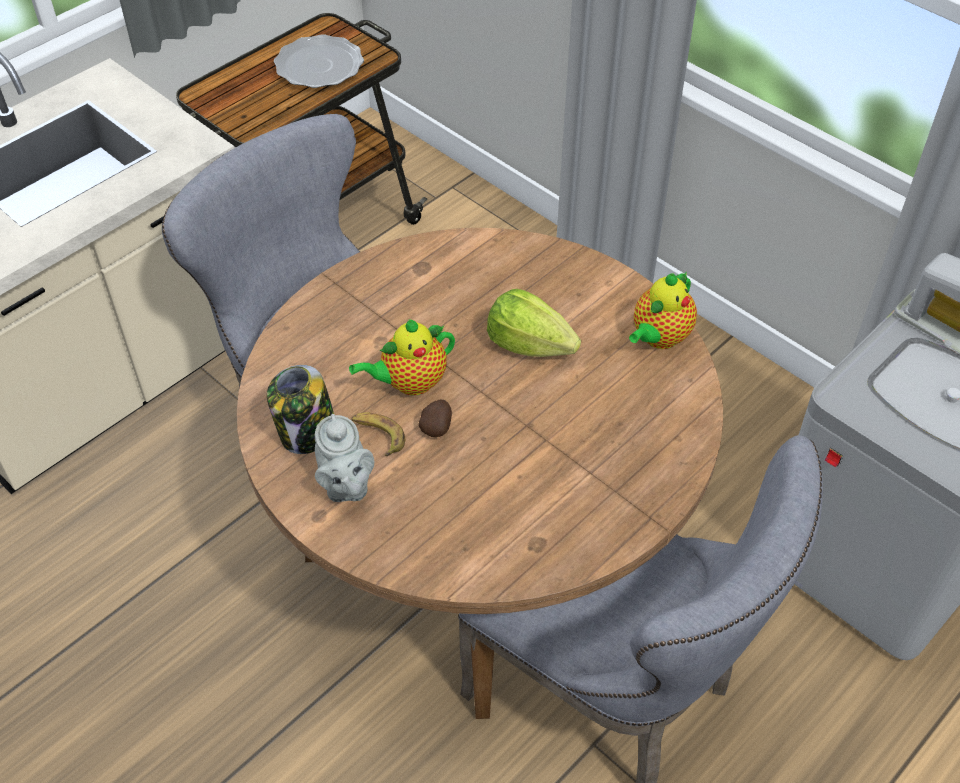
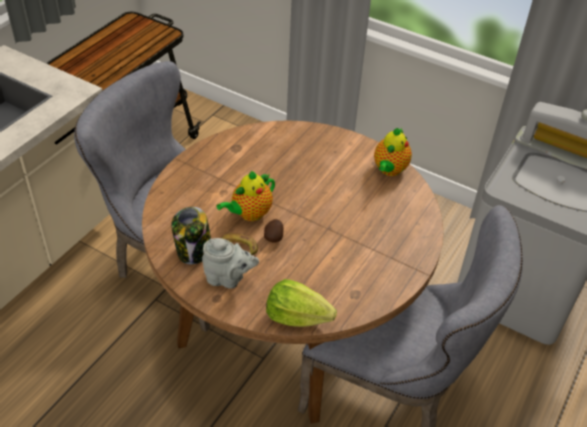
camera: 15 degrees left, 5 degrees down
plate [274,35,364,88] -> none
grey teapot [314,414,374,502] -> grey teapot turned 45 degrees counterclockwise [202,238,259,289]
lettuce [487,289,581,357] -> lettuce moved to [266,279,337,327]

